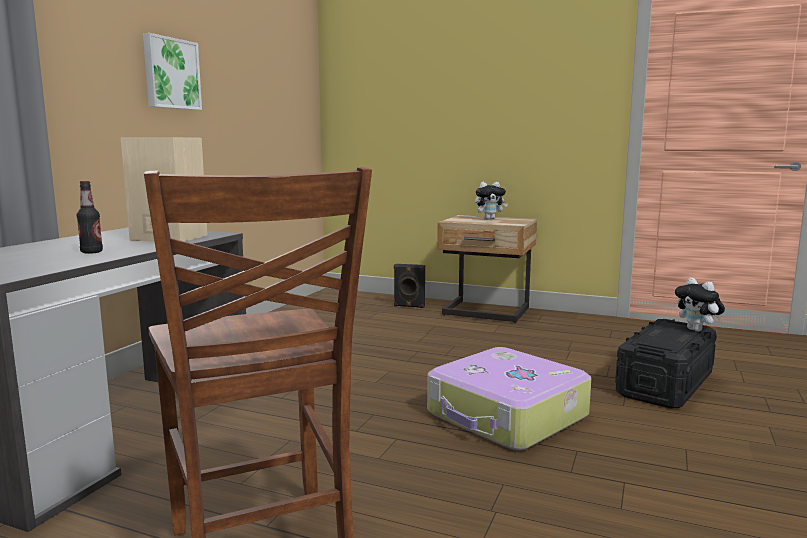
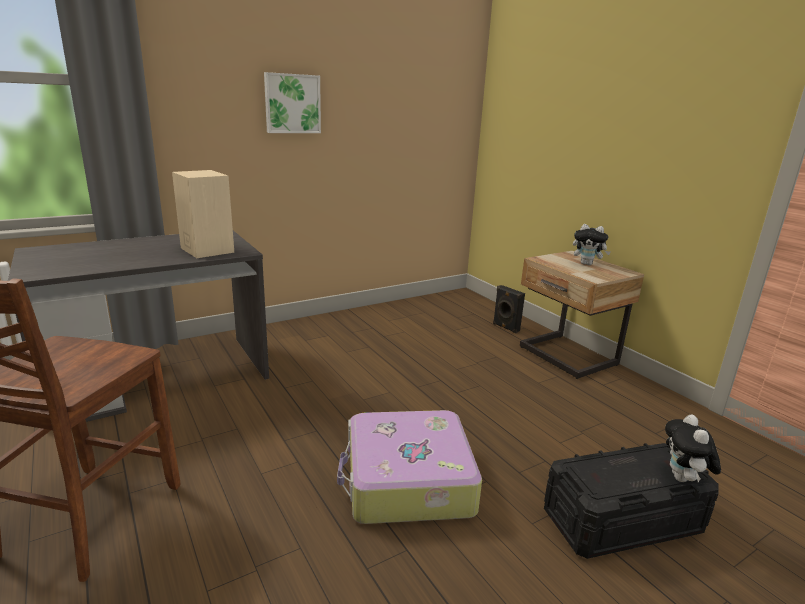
camera: 35 degrees right, 10 degrees up
bottle [77,181,103,254] -> none

